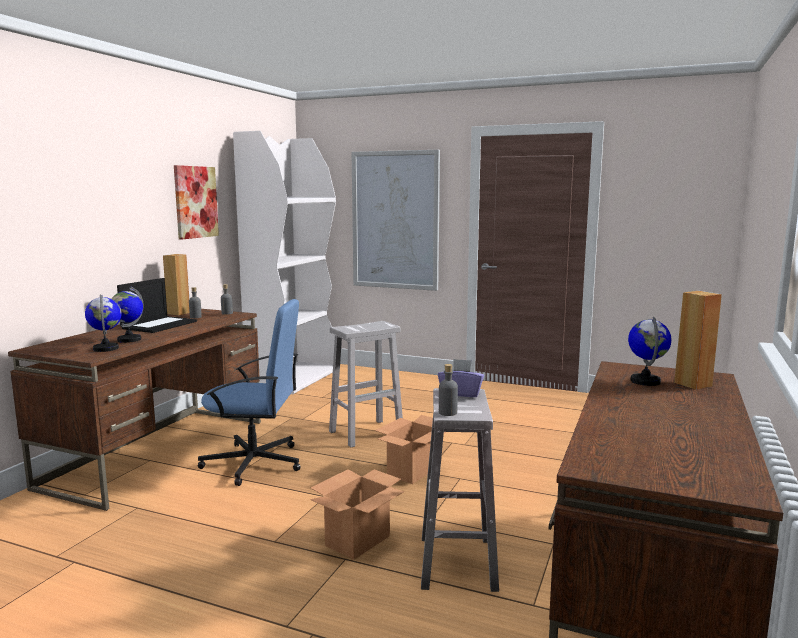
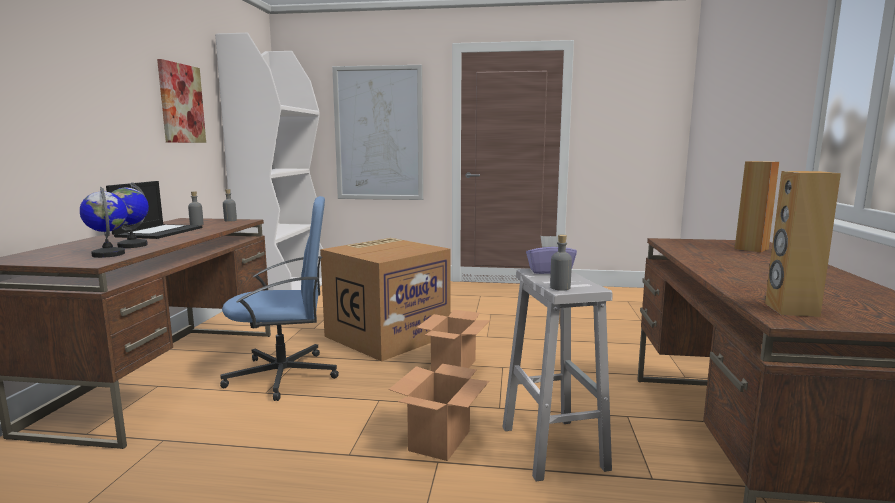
camera: 15 degrees left, 0 degrees up
brown speaker [163,254,189,315] -> brown speaker moved to [765,171,841,317]
white stool [329,321,403,447] -> cardboard box [320,238,451,361]
globe [628,317,671,386] -> none

